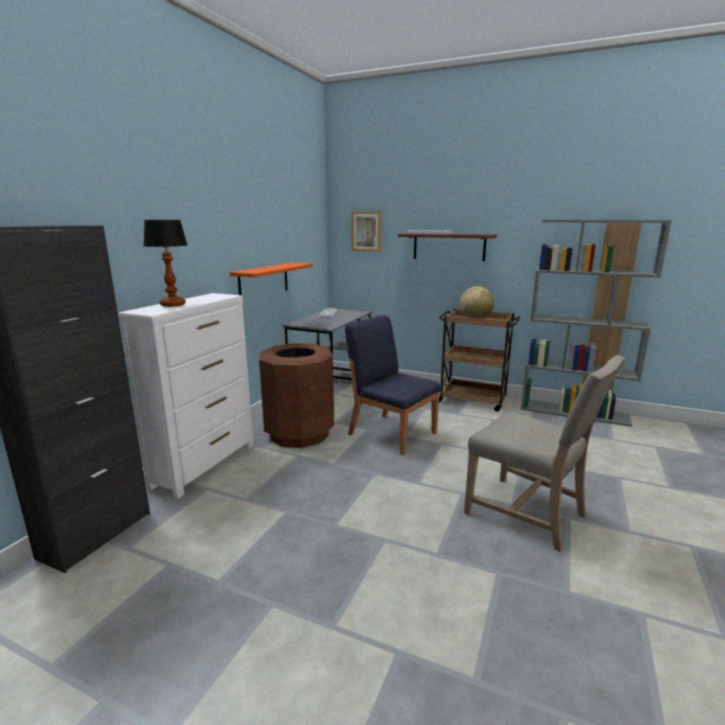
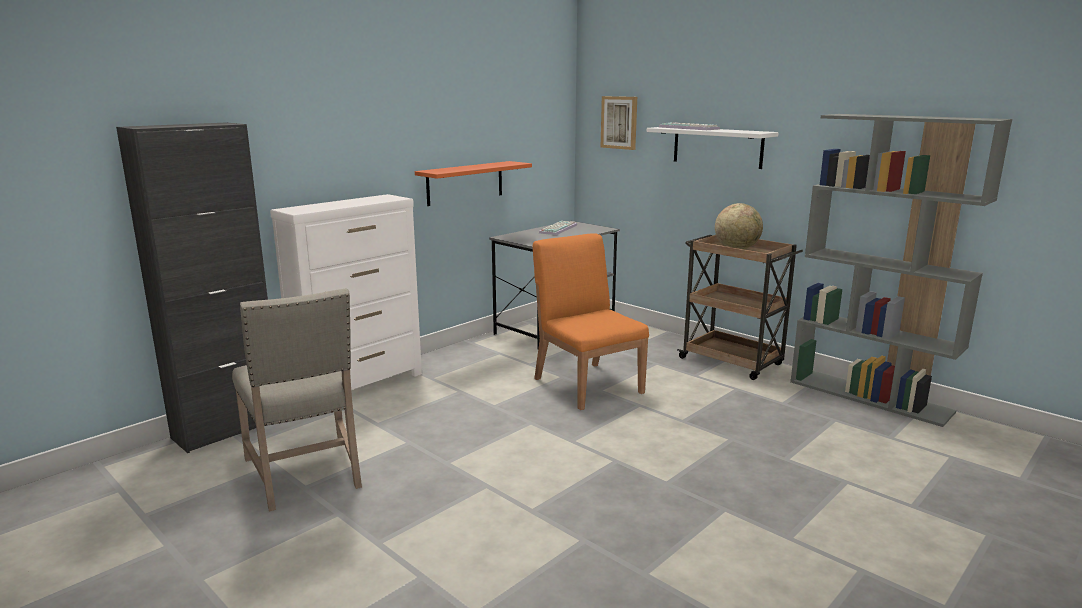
camera: 20 degrees right, 0 degrees up
table lamp [144,220,187,307] -> none
brown trash can [259,343,334,448] -> none
blue chair [345,315,440,455] -> orange chair [533,234,649,410]
brown shelf [398,233,497,261] -> white shelf [647,127,779,169]
beige chair [464,355,625,552] -> beige chair moved to [232,288,362,512]

